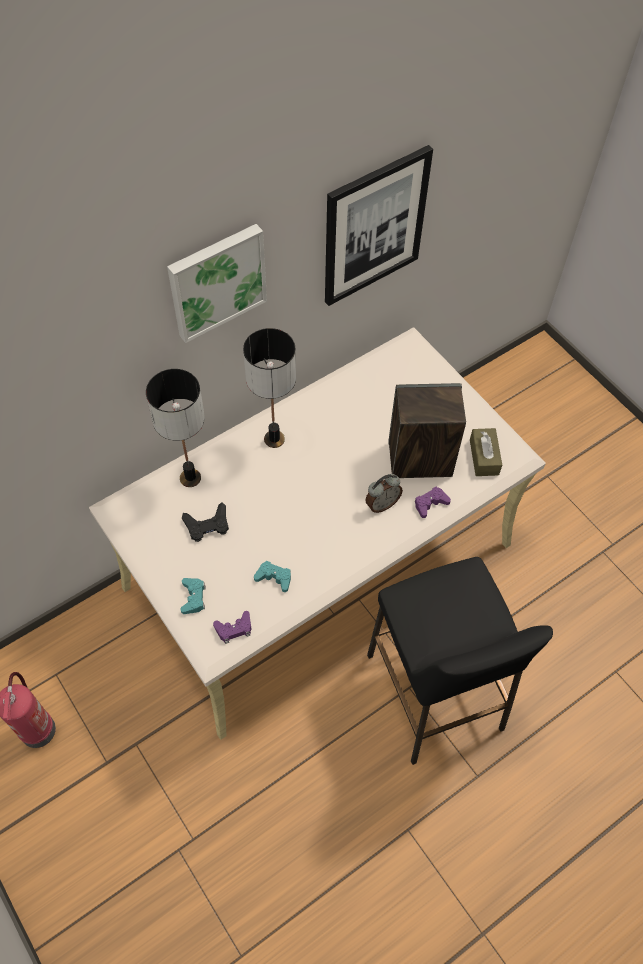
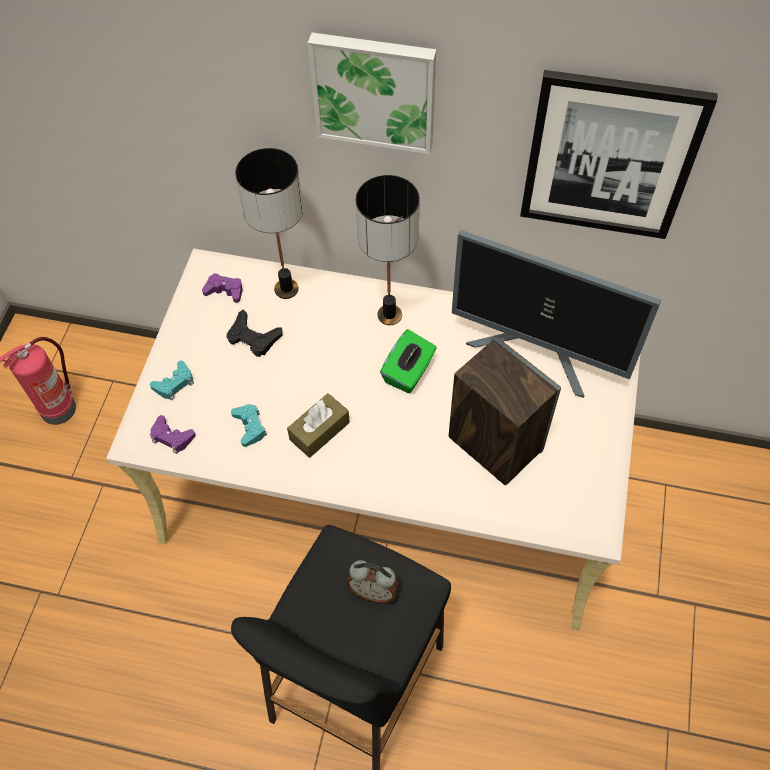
camera: 50 degrees right, 0 degrees up
alarm clock [365,474,403,513] -> alarm clock moved to [346,560,399,603]
purple game controller [415,487,451,518] -> purple game controller moved to [202,273,243,303]
brown tissue box [470,428,502,476] -> brown tissue box moved to [287,393,350,458]
none -> green tissue box [380,329,437,393]
none -> monitor [452,230,662,398]

